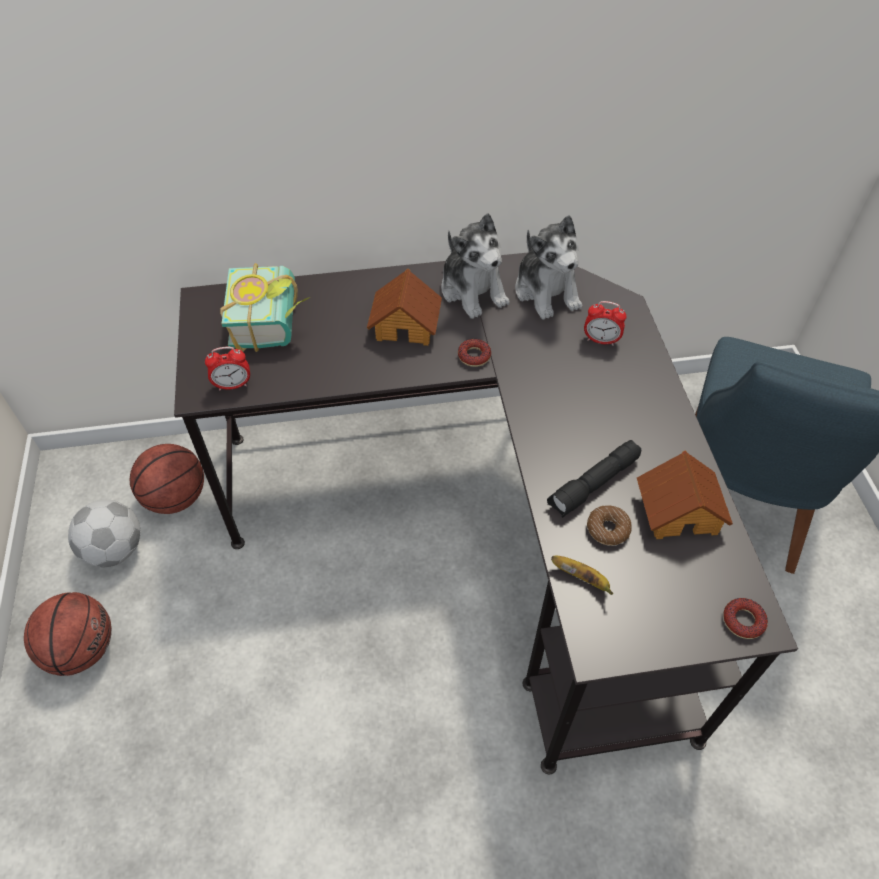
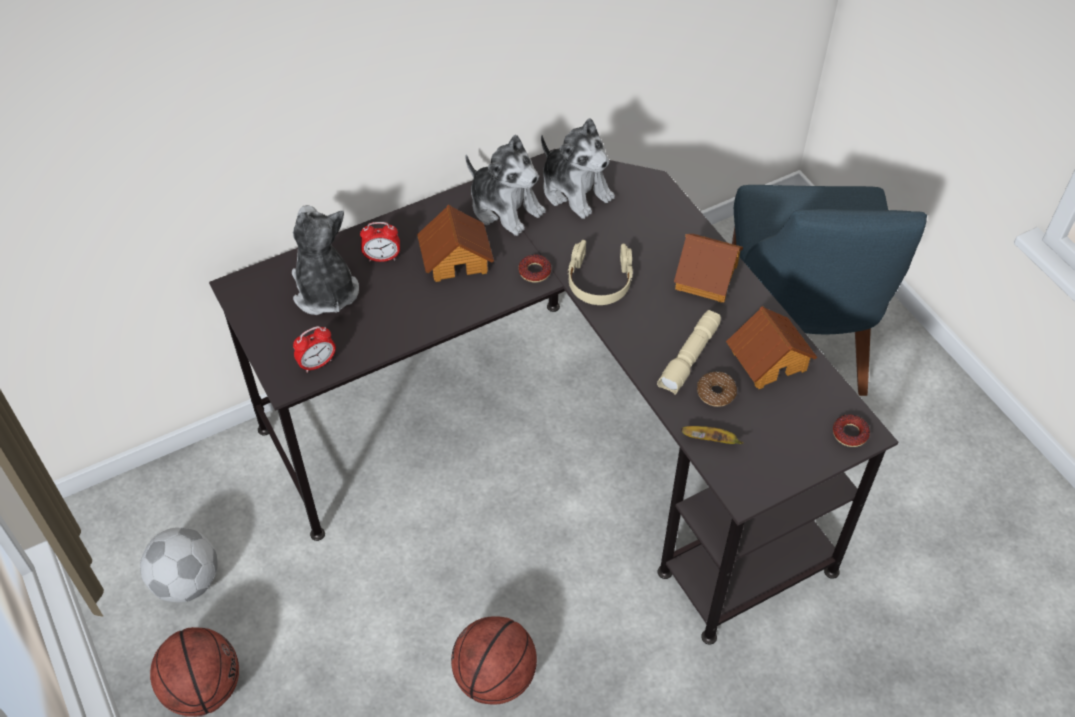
camera: 20 degrees left, 0 degrees up
basketball [130,444,204,514] -> basketball moved to [451,616,537,705]
book [220,263,311,352] -> plush toy [292,205,359,315]
black flashlight [547,440,641,518] -> beige flashlight [657,310,721,395]
alarm clock [584,301,626,346] -> alarm clock moved to [360,222,400,262]
none -> beige headphones [568,240,633,305]
none -> toy house [674,234,743,303]

